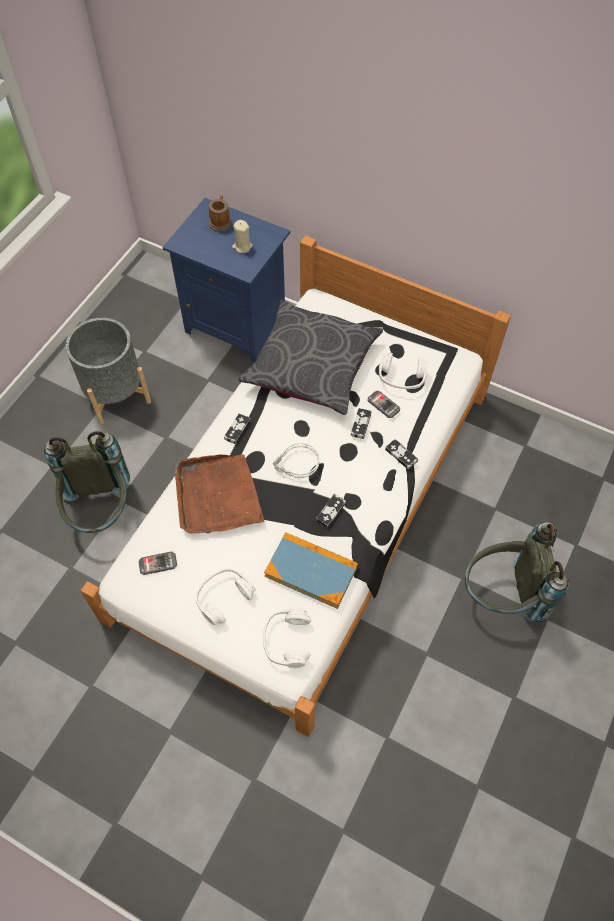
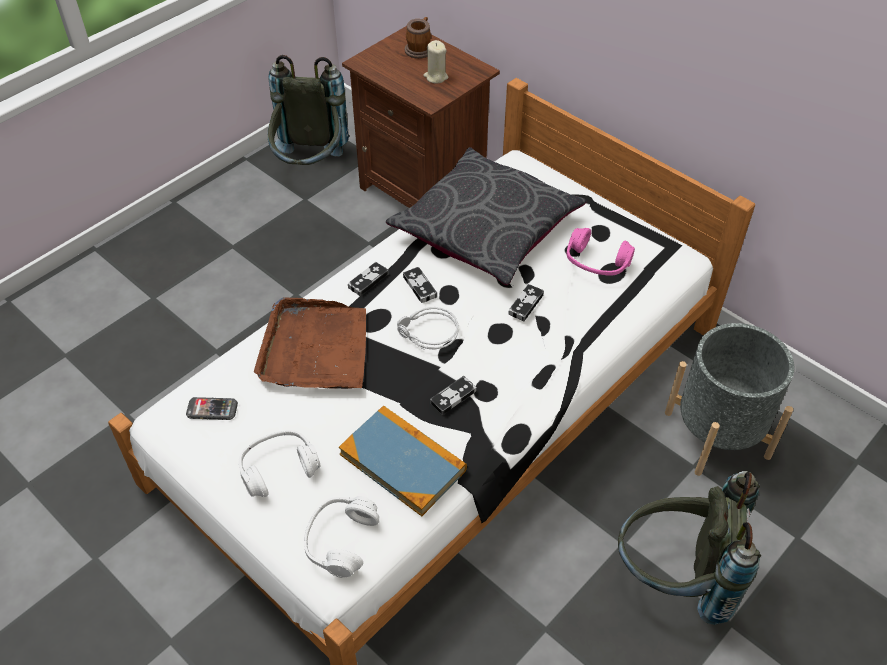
camera: 15 degrees right, 10 degrees down
grey backpack [44,431,130,533] -> grey backpack moved to [268,55,349,165]
grey planter [66,318,151,425] -> grey planter moved to [665,323,794,476]
blue nightstand [162,198,290,362] -> brown nightstand [342,26,500,208]
phone [368,391,400,418] -> none
white headphones [379,353,429,389] -> pink headphones [567,228,635,276]
game controller [385,439,418,469] -> game controller moved to [403,267,437,303]

